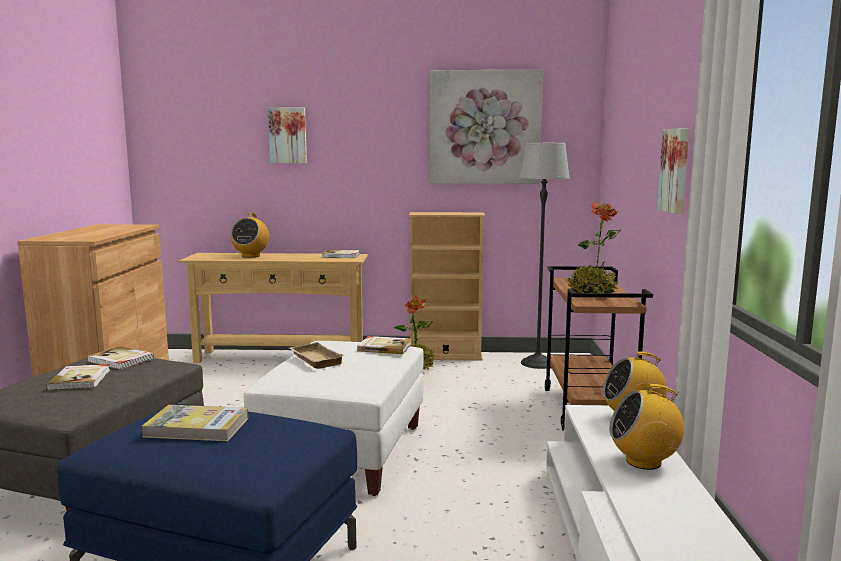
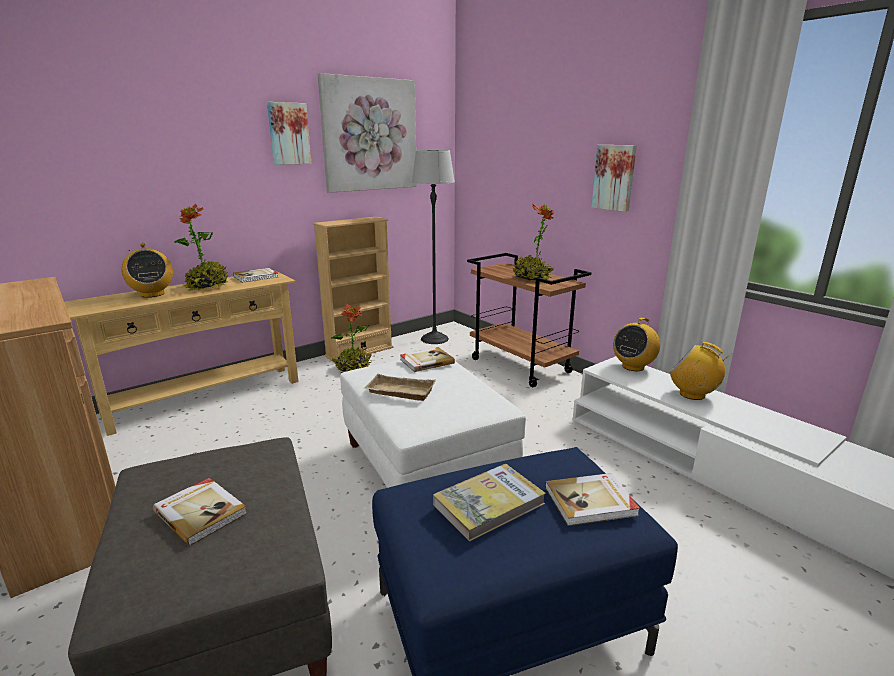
camera: 40 degrees left, 10 degrees up
book [87,346,154,369] -> book moved to [545,473,640,526]
picture [268,107,307,163] -> picture moved to [267,102,311,165]
radio [609,384,684,470] -> radio turned 75 degrees clockwise [669,342,732,400]
none -> potted plant [174,204,229,291]

